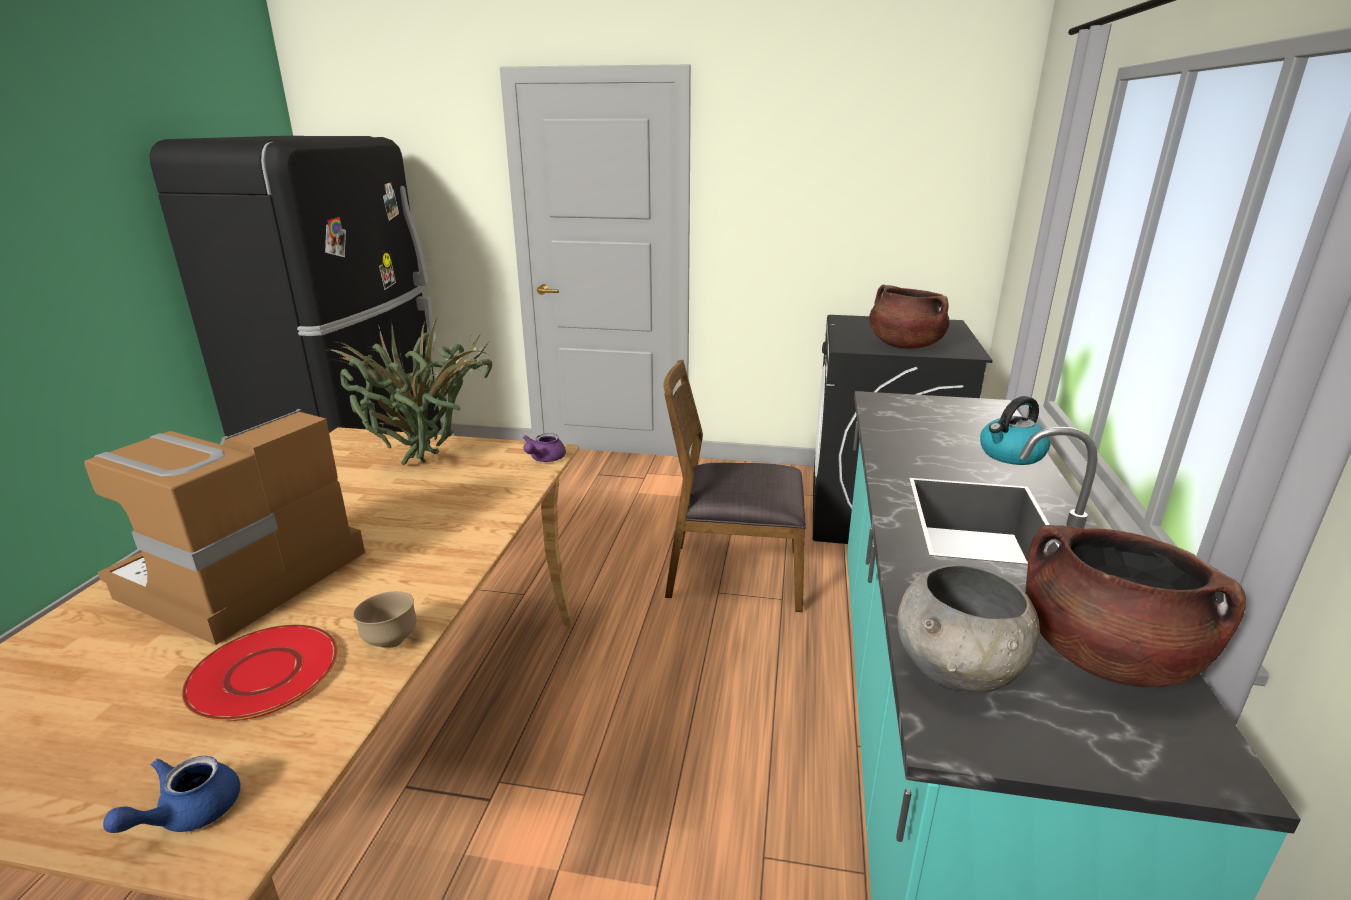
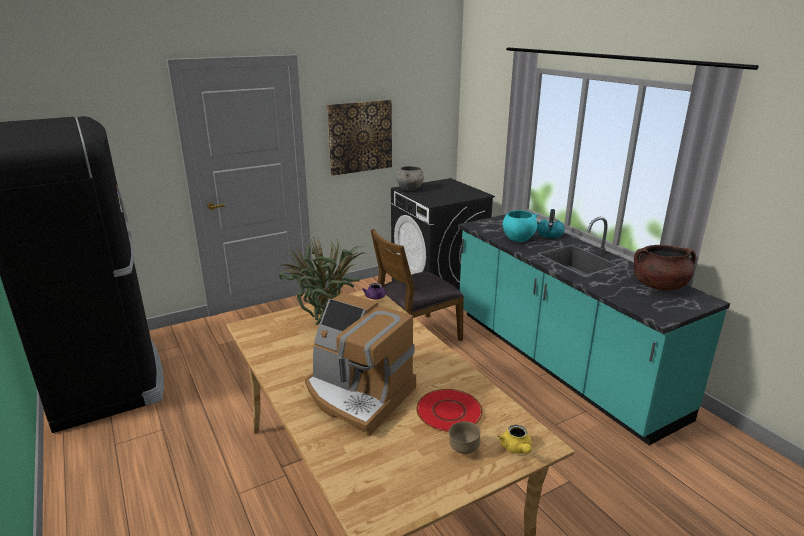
camera: 40 degrees left, 0 degrees up
coffee machine [84,409,365,645] -> coffee machine turned 45 degrees counterclockwise [305,292,416,436]
blue teapot [103,756,240,833] -> yellow teapot [498,424,532,454]
brown bowl [353,591,417,648] -> brown bowl moved to [449,421,481,454]
brown cooking pot [869,284,950,349] -> none
grey bowl [898,564,1040,692] -> grey bowl moved to [396,166,424,191]
none -> picture [327,100,392,176]
none -> turquoise bowl [503,210,538,242]

